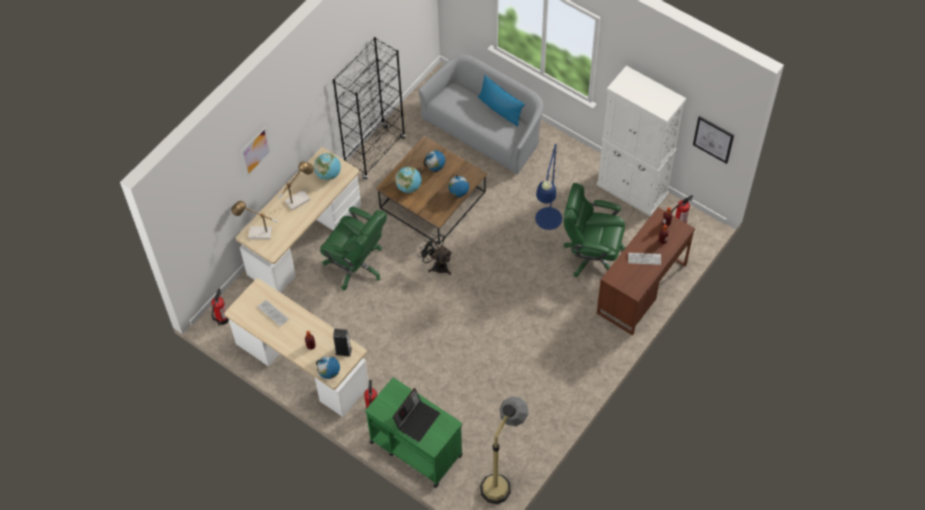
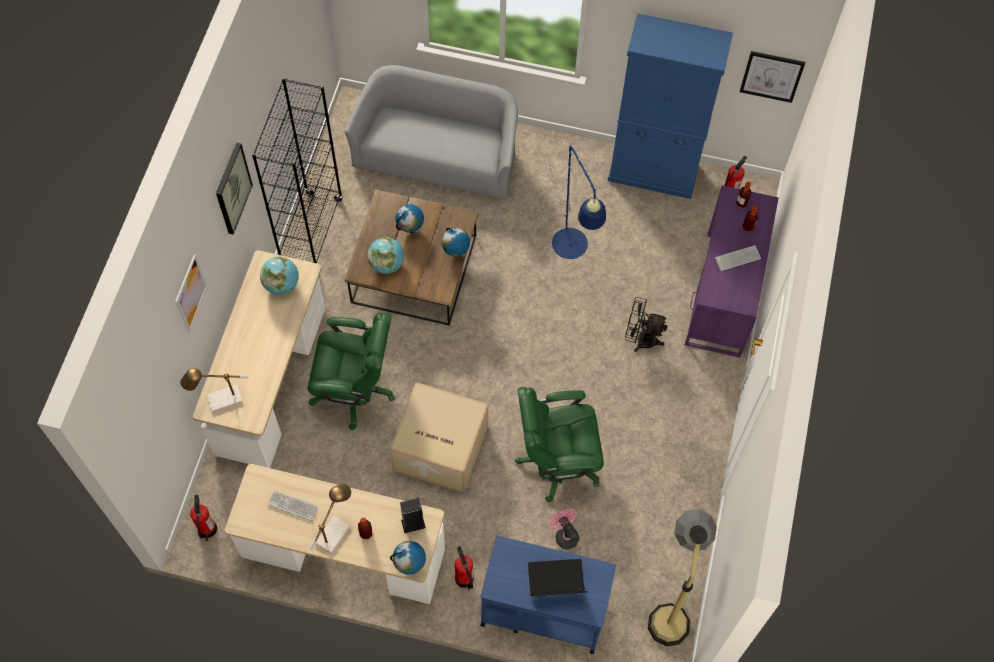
camera: 25 degrees left, 5 degrees up
table lamp [278,162,314,210] -> table lamp moved to [310,483,351,554]
green cart [365,377,463,488] -> blue cart [481,536,616,654]
laptop [393,388,440,442] -> laptop turned 105 degrees counterclockwise [528,559,588,596]
black fan [419,231,452,275] -> black fan moved to [625,297,668,352]
blue pillow [478,75,525,126] -> none
green office chair [564,183,626,277] -> green office chair moved to [515,387,604,502]
white cabinet [596,66,686,217] -> blue cabinet [608,13,733,199]
brown desk [597,207,695,335] -> purple desk [685,185,779,358]
none -> picture [216,143,253,235]
none -> cardboard box [390,382,489,493]
none -> pink fan [549,509,579,549]

